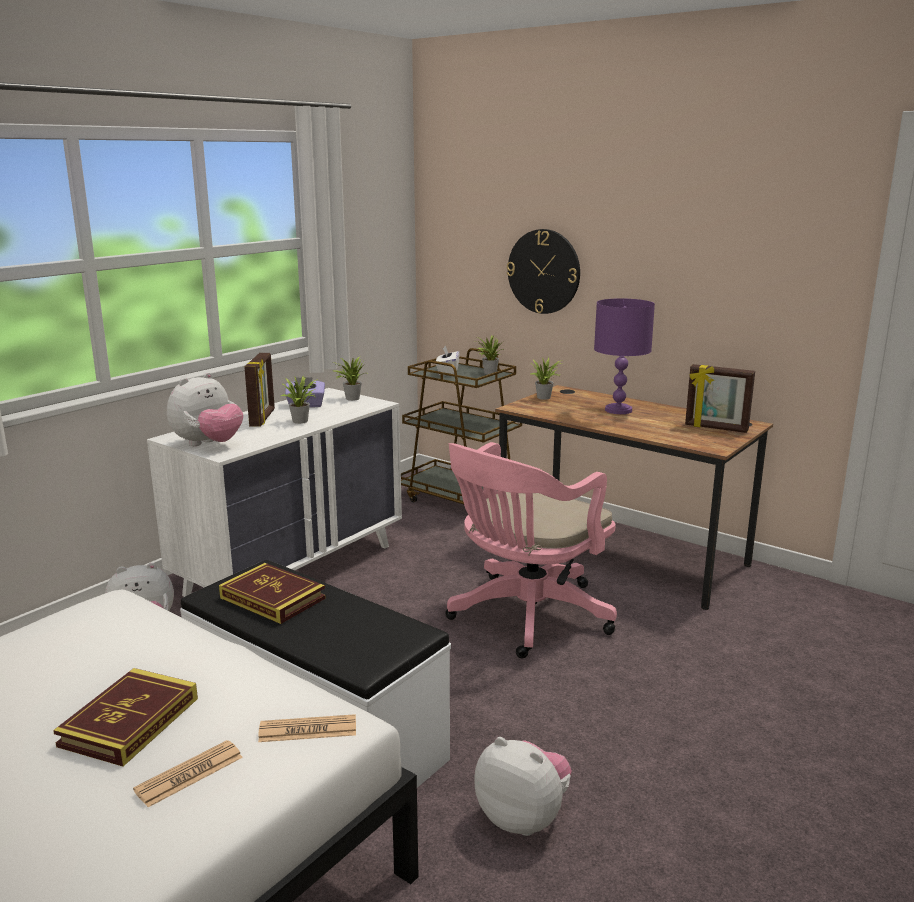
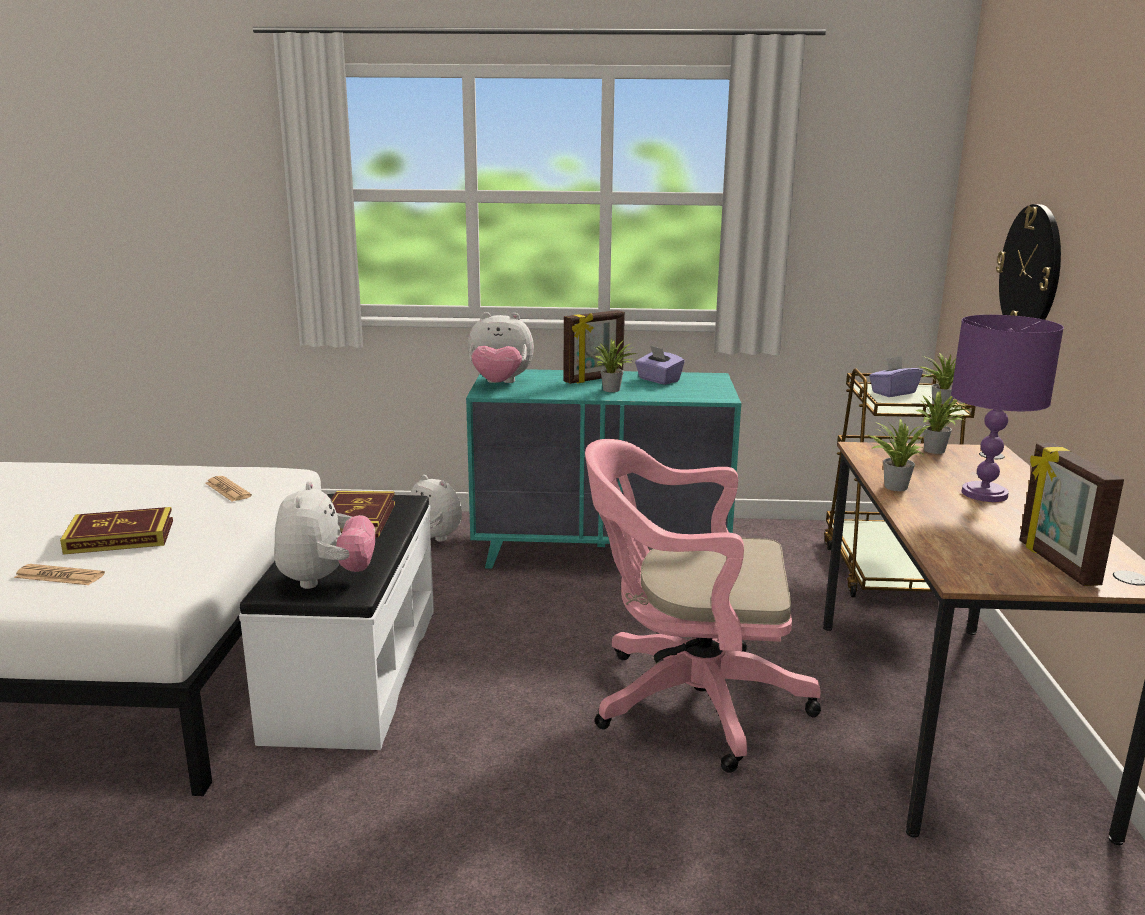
camera: 55 degrees right, 0 degrees up
white dresser [147,388,402,597] -> turquoise dresser [466,369,741,569]
newspaper [258,714,356,742] -> newspaper moved to [206,476,252,501]
potted plant [331,357,365,401] -> potted plant moved to [868,419,933,491]
white tissue box [436,345,460,375] -> purple tissue box [869,356,923,397]
plush toy [475,737,572,836] -> plush toy moved to [274,481,375,589]

